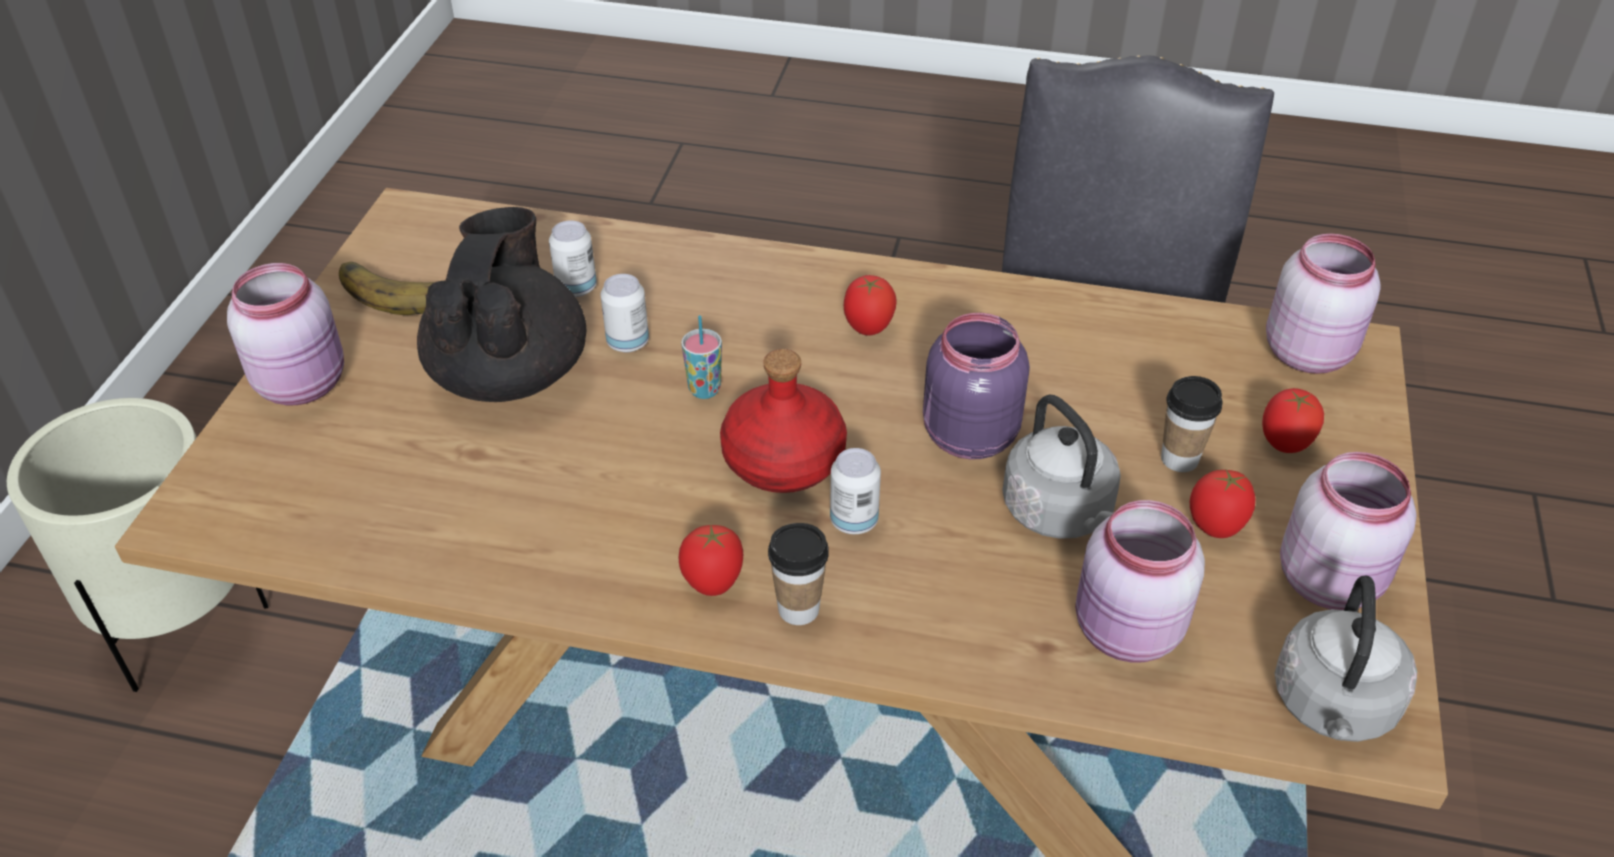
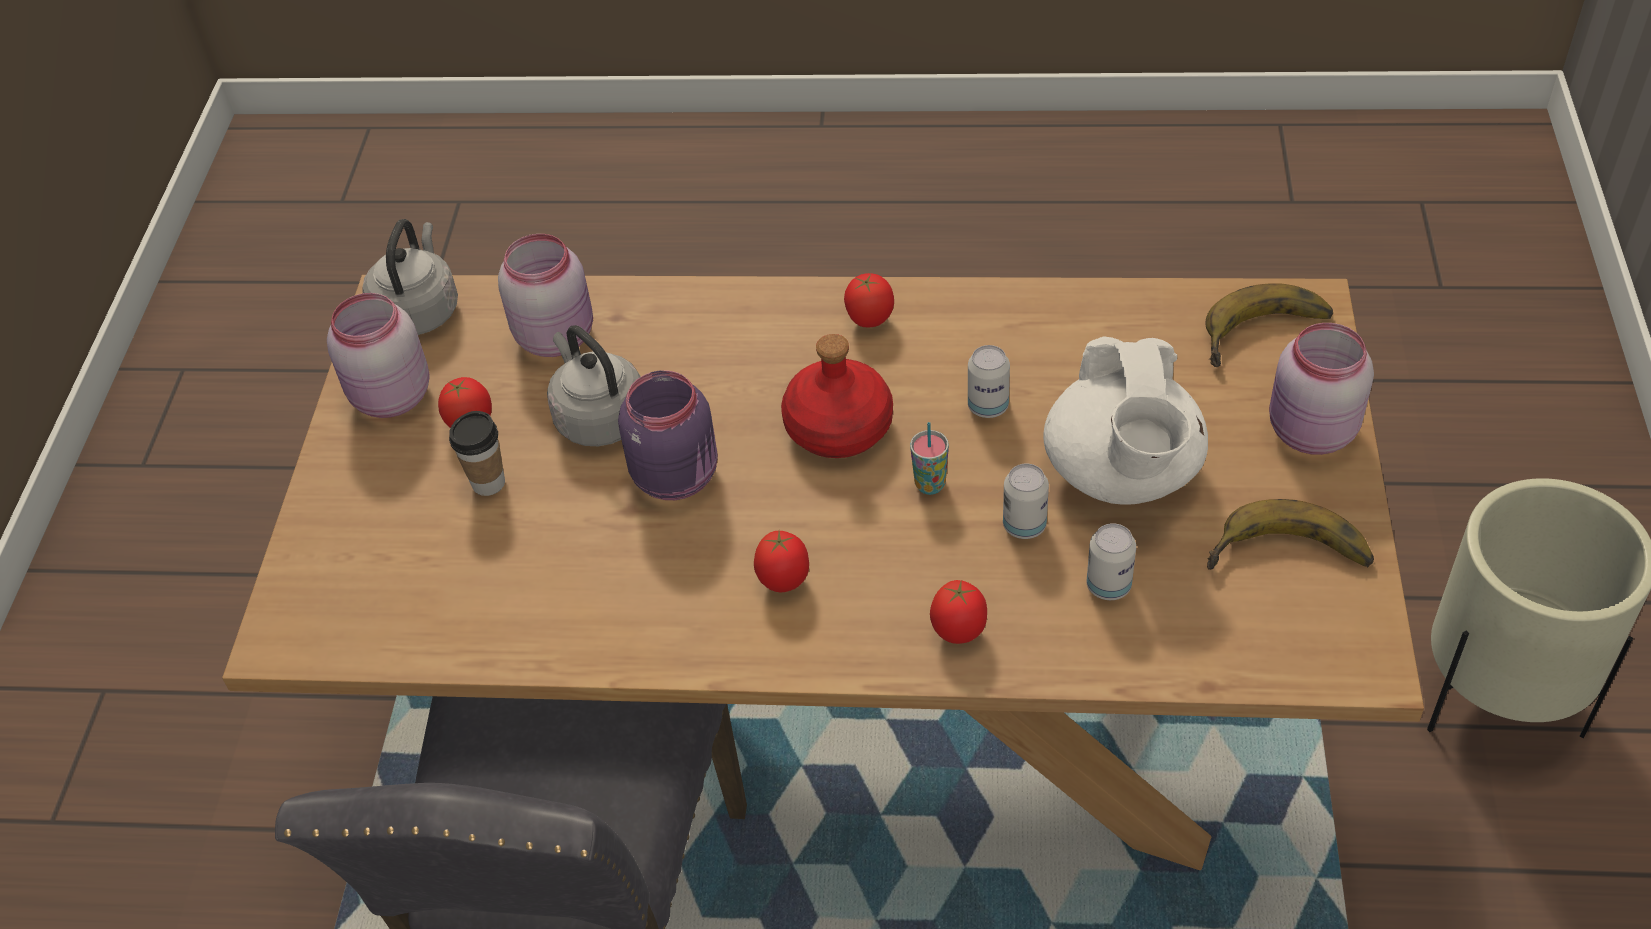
camera: 175 degrees right, 5 degrees up
black teapot [417,207,586,402] -> white teapot [1043,336,1208,505]
cup [768,523,829,625] -> none
can [830,448,881,534] -> can moved to [968,345,1010,418]
tomato [1262,388,1324,453] -> tomato moved to [930,580,987,644]
pink jar [1266,234,1381,374] -> none
none -> banana [1206,283,1333,367]

